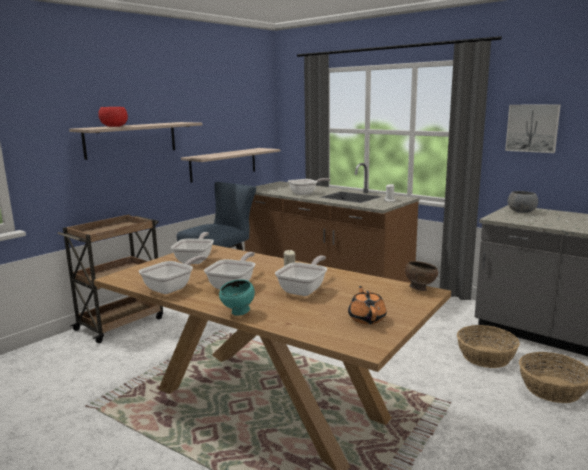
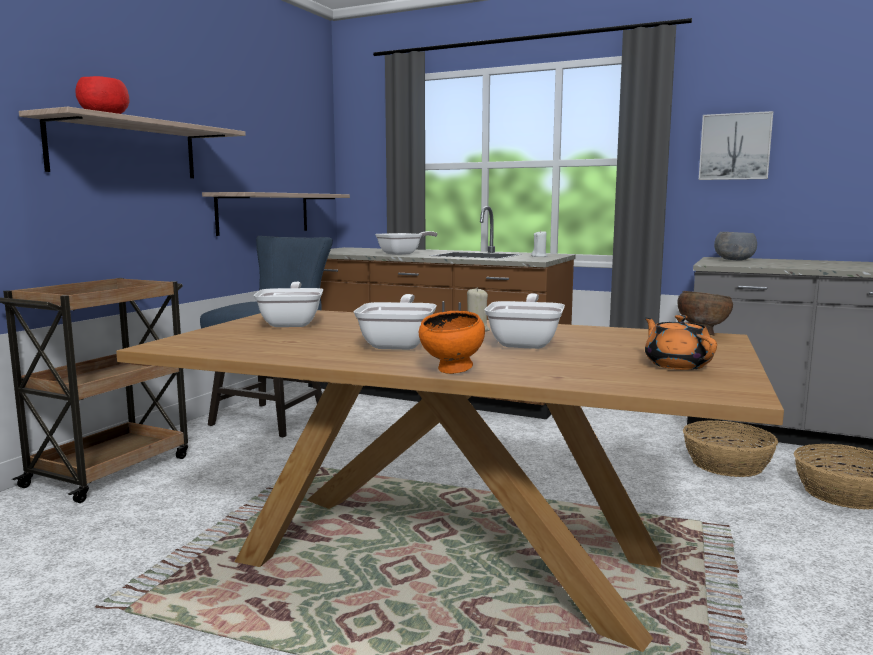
camera: 15 degrees left, 5 degrees down
frying pan [139,255,206,294] -> none
turquoise bowl [219,279,255,316] -> orange bowl [419,311,485,374]

